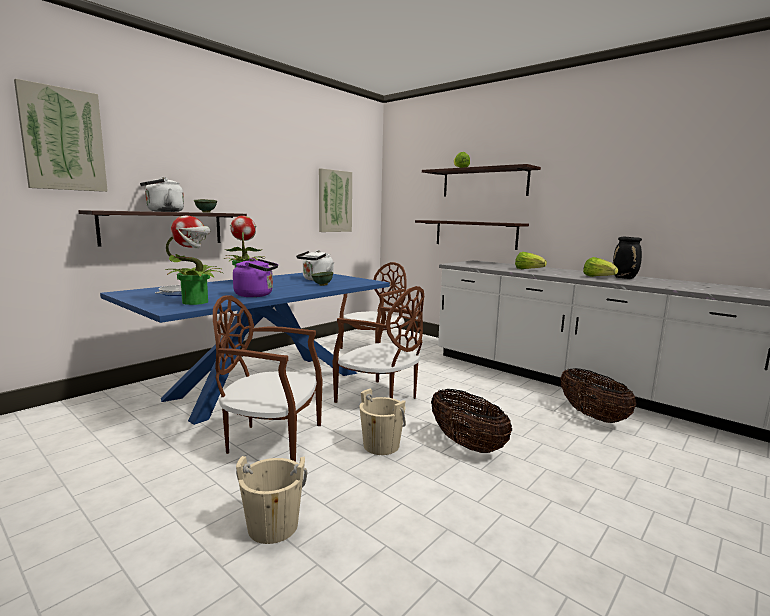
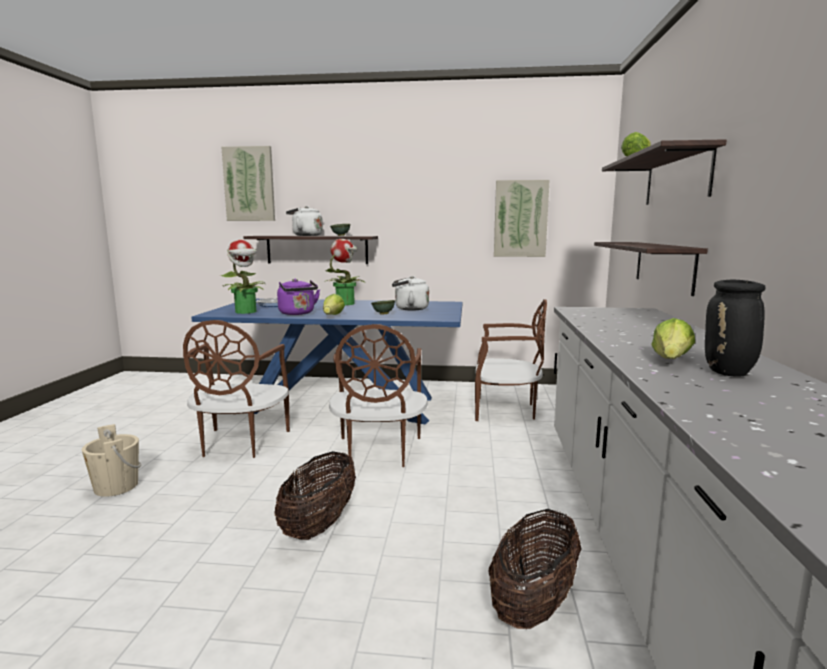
camera: 55 degrees right, 0 degrees up
brown chair [213,295,323,462] -> brown chair turned 150 degrees counterclockwise [183,320,290,458]
beige bucket [359,389,406,455] -> none
lettuce [515,252,547,269] -> lettuce moved to [323,294,345,315]

